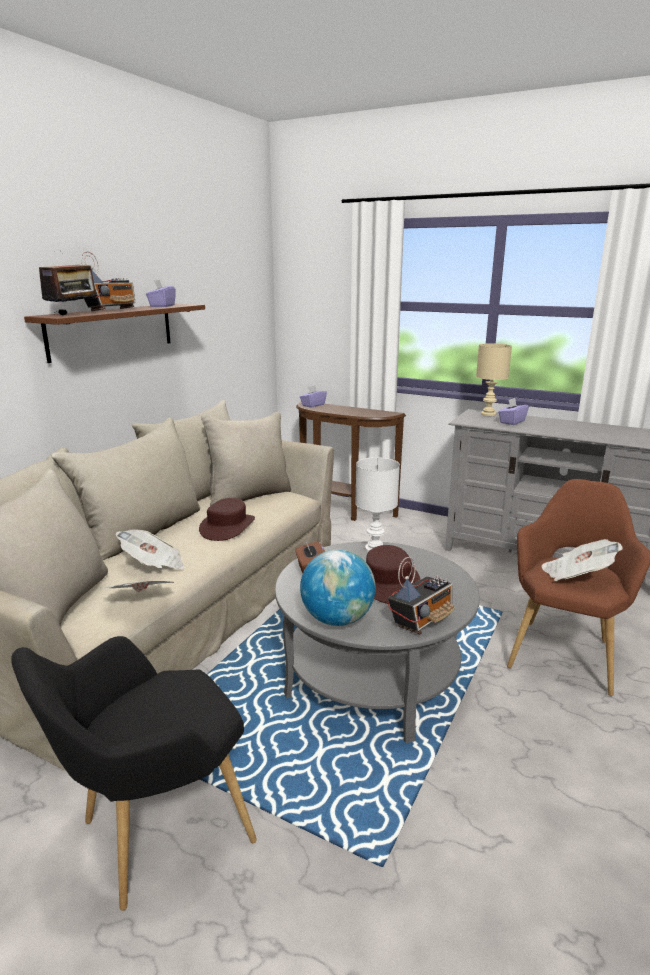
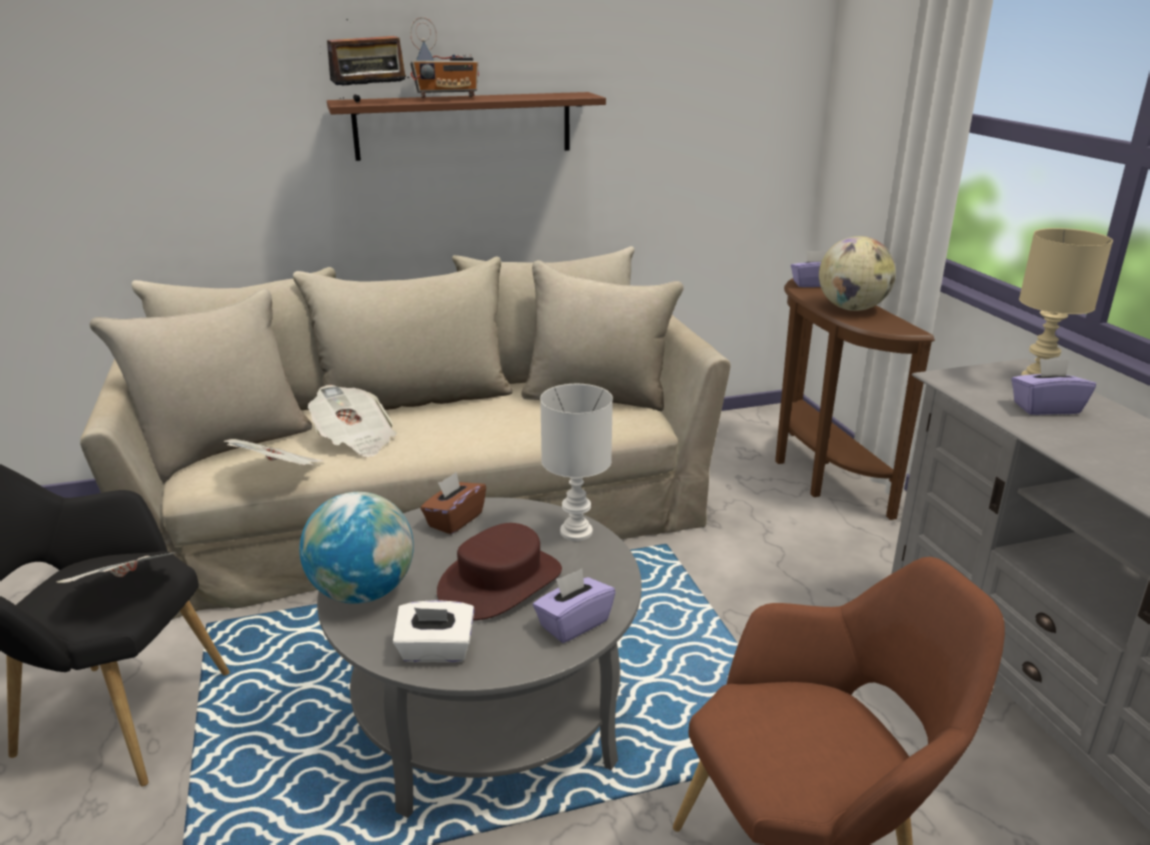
camera: 45 degrees right, 5 degrees up
purple tissue box [146,280,176,307] -> purple tissue box moved to [533,568,616,643]
brown hat [199,498,255,541] -> none
radio [388,557,455,634] -> white tissue box [393,600,474,662]
newspaper [541,539,623,581] -> newspaper moved to [56,552,179,583]
none -> globe [819,236,896,311]

